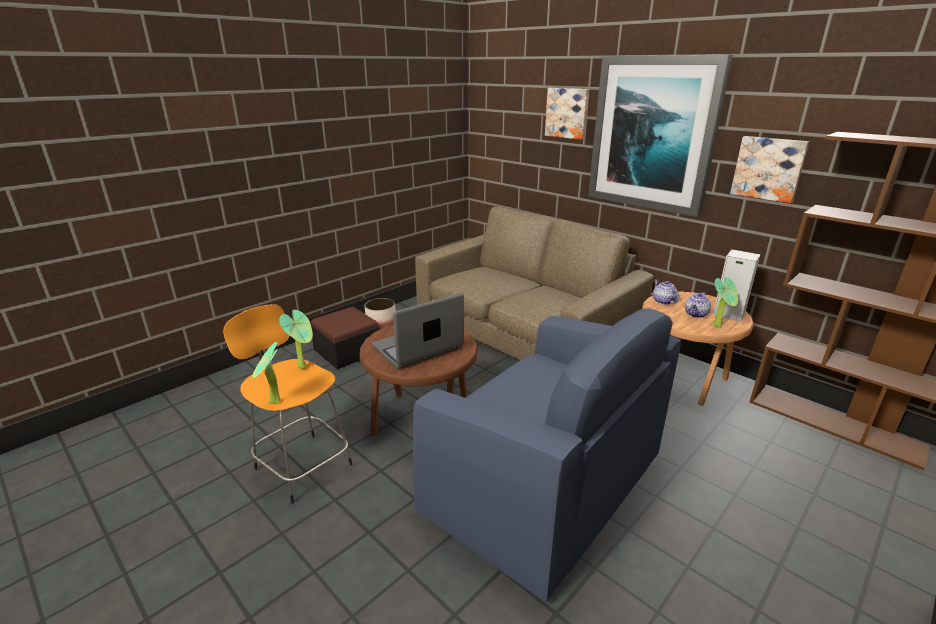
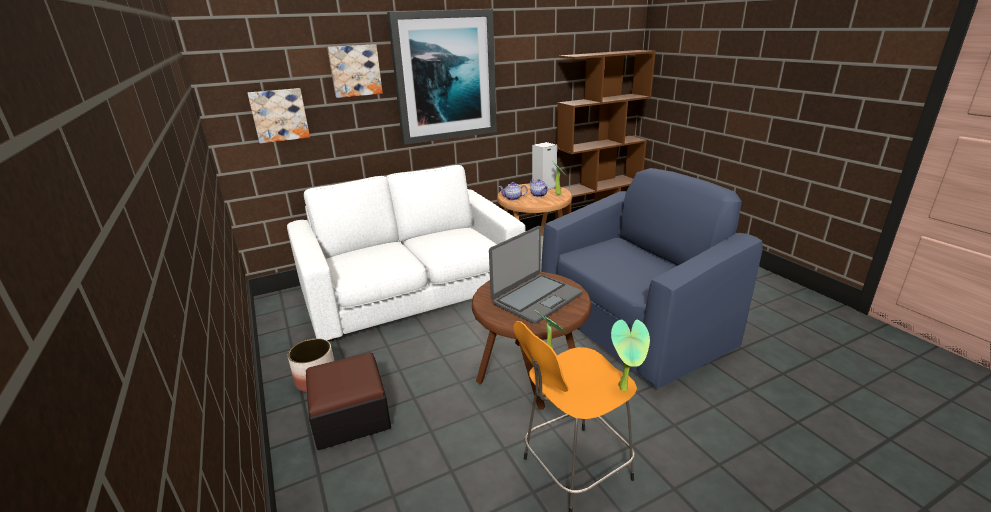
camera: 70 degrees left, 0 degrees up
laptop [372,293,464,369] -> laptop turned 120 degrees counterclockwise [489,226,582,324]
brown sofa [415,207,654,360] -> white sofa [287,165,525,341]
picture [730,136,809,203] -> picture moved to [247,88,310,144]

